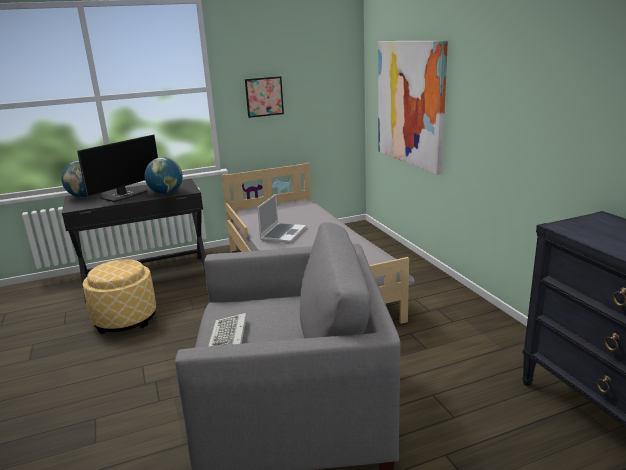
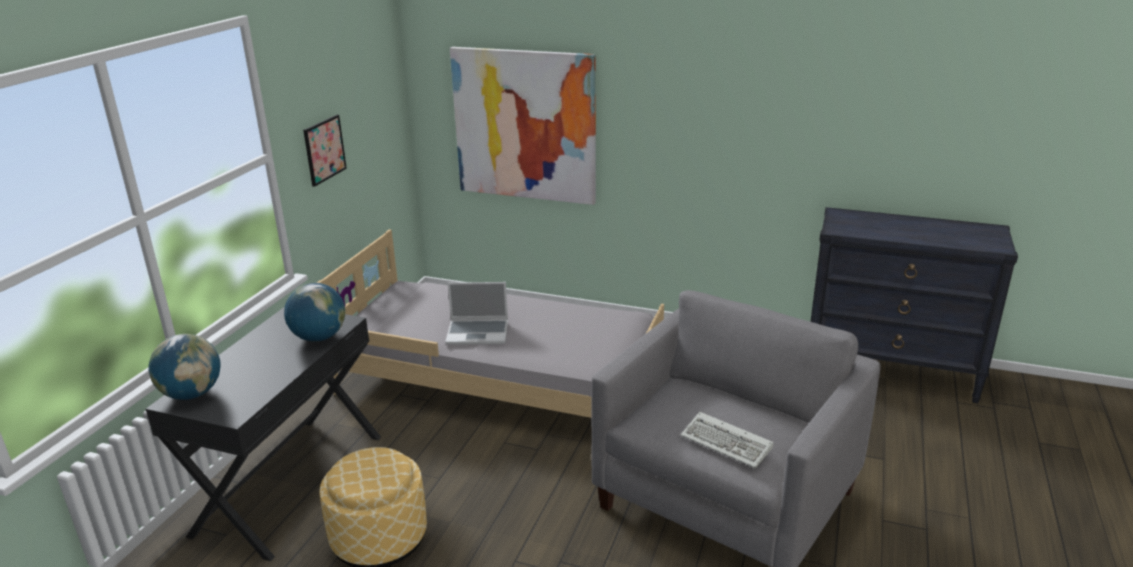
camera: 50 degrees left, 5 degrees up
monitor [77,135,158,202] -> none
laptop [257,194,306,243] -> laptop turned 120 degrees clockwise [445,282,508,345]

